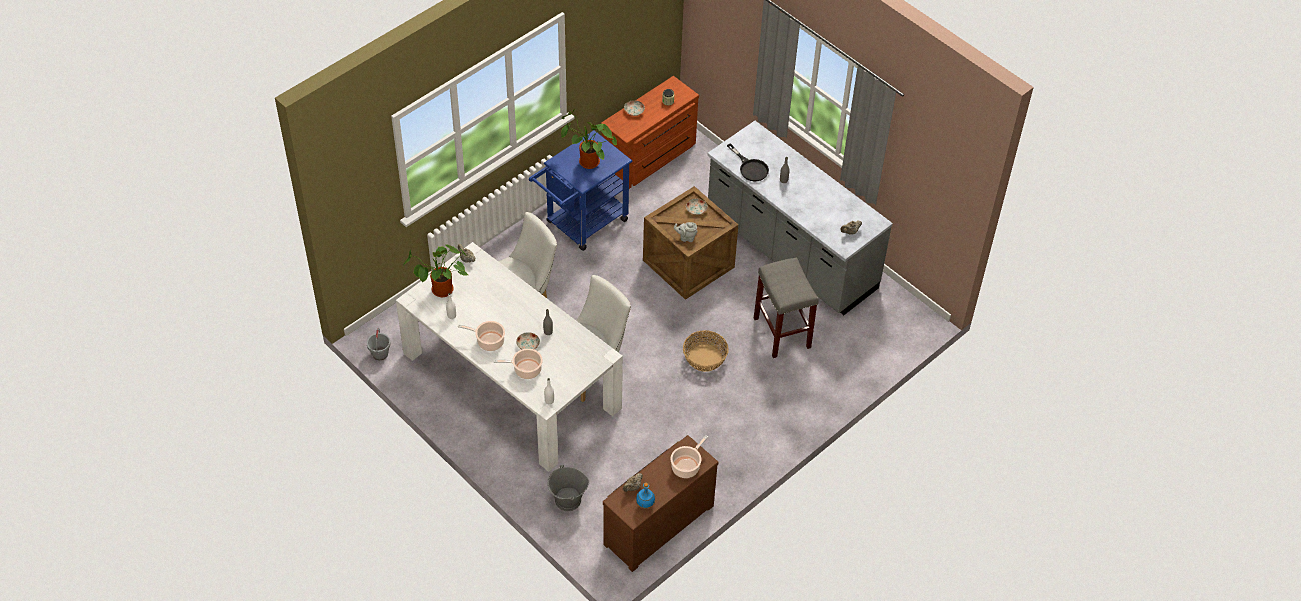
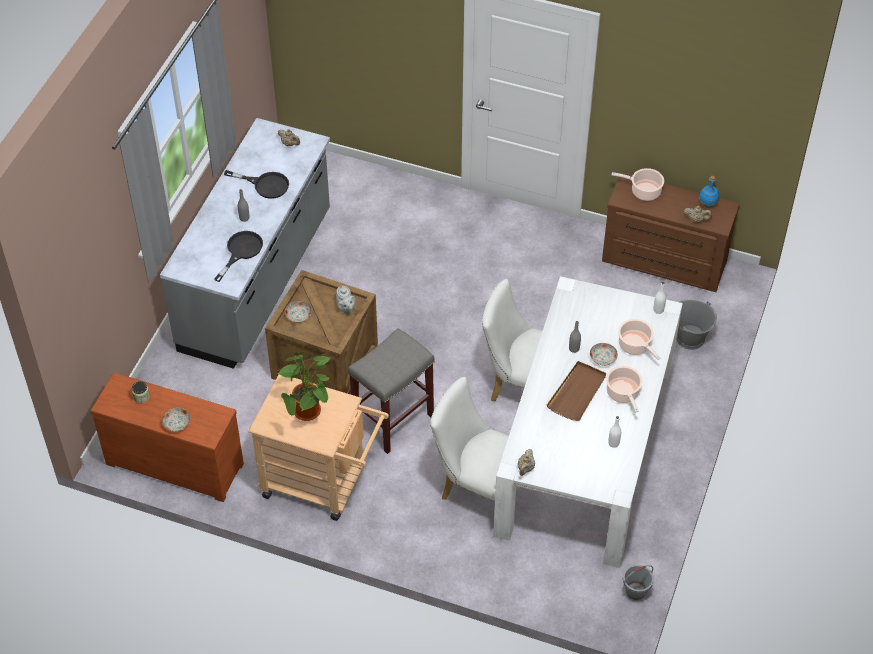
camera: 115 degrees left, 0 degrees up
potted plant [403,245,468,297] -> none
blue cart [529,130,633,251] -> beige cart [248,374,389,521]
basket [683,330,729,372] -> none
grey stool [754,257,819,358] -> grey stool moved to [348,328,434,454]
none -> black frying pan [224,170,289,199]
none -> brown tray [547,361,606,421]

